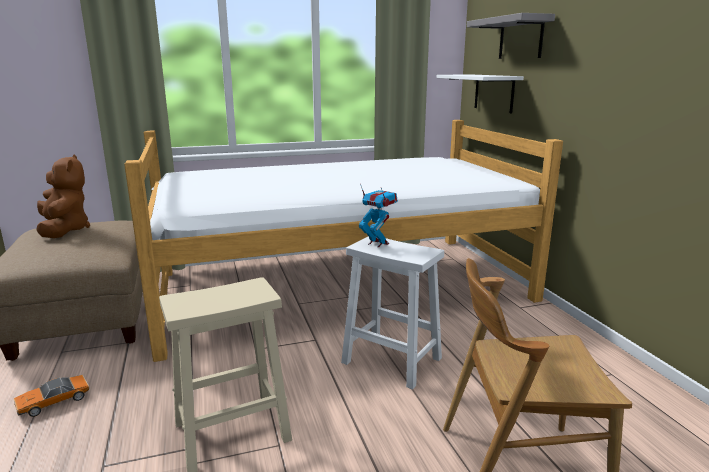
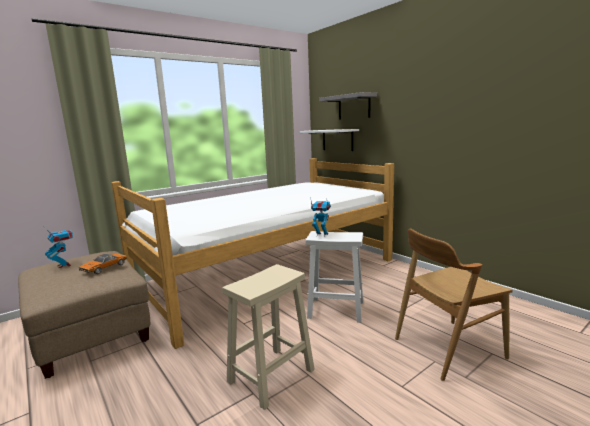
camera: 20 degrees left, 5 degrees down
toy car [14,375,89,417] -> toy car moved to [79,254,127,274]
brown plush toy [37,154,90,238] -> toy robot [44,227,73,268]

